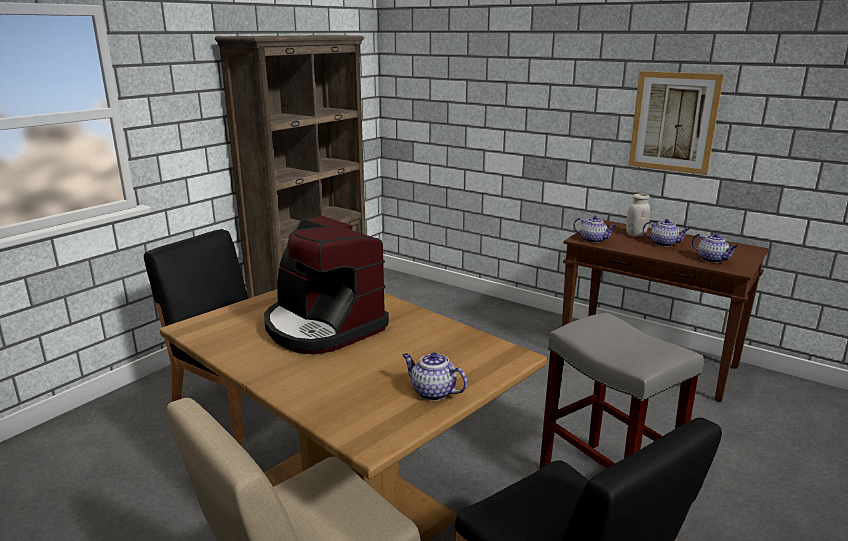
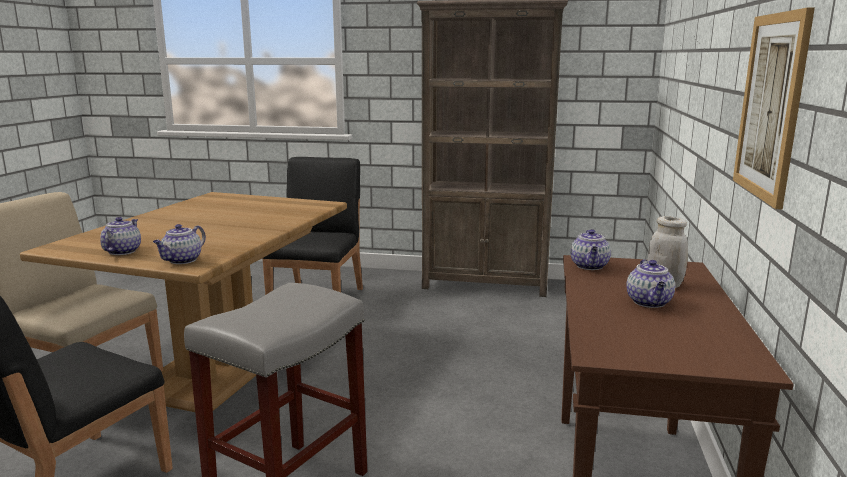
camera: 65 degrees right, 5 degrees down
coffee machine [264,216,389,354] -> none
teapot [692,233,739,263] -> teapot moved to [153,224,206,264]

